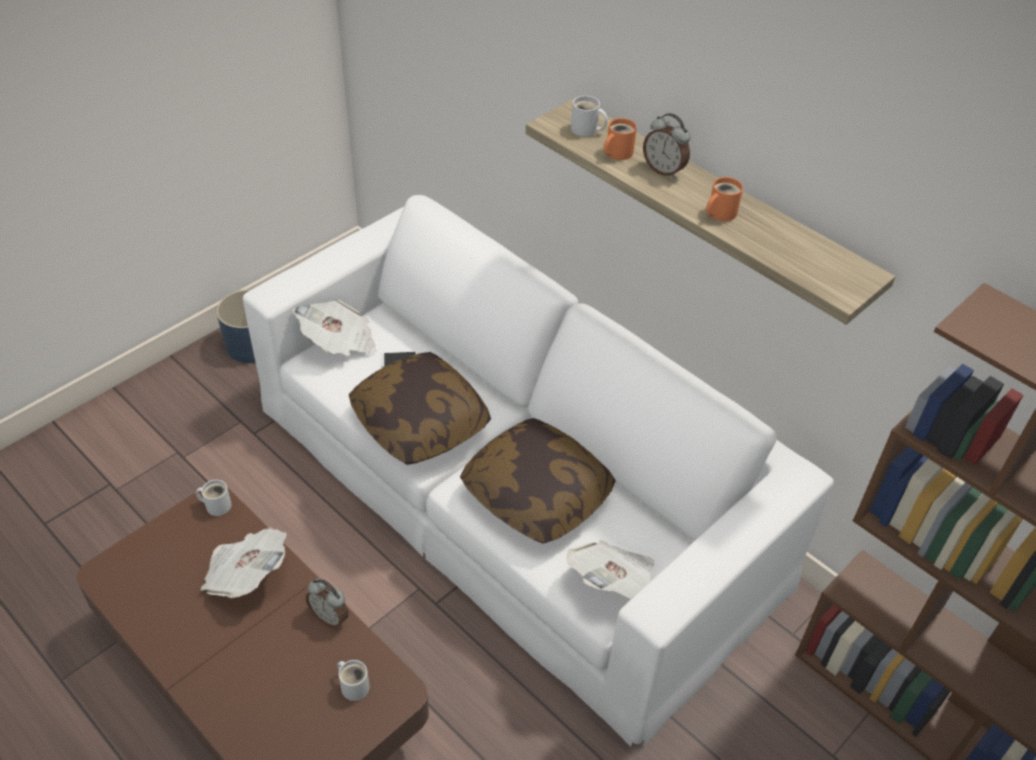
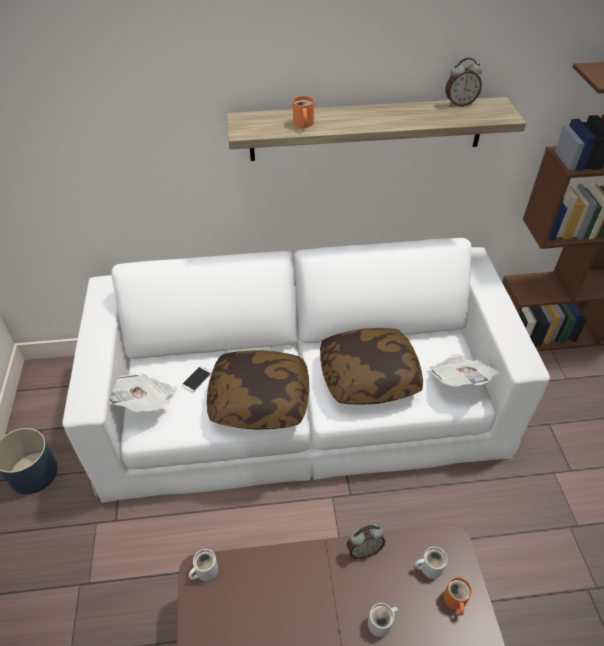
camera: 50 degrees left, 0 degrees up
newspaper [200,528,287,598] -> none
white mug [571,96,608,137] -> white mug moved to [368,603,399,637]
alarm clock [643,113,691,178] -> alarm clock moved to [446,58,482,106]
orange mug [706,177,743,221] -> orange mug moved to [444,577,472,616]

